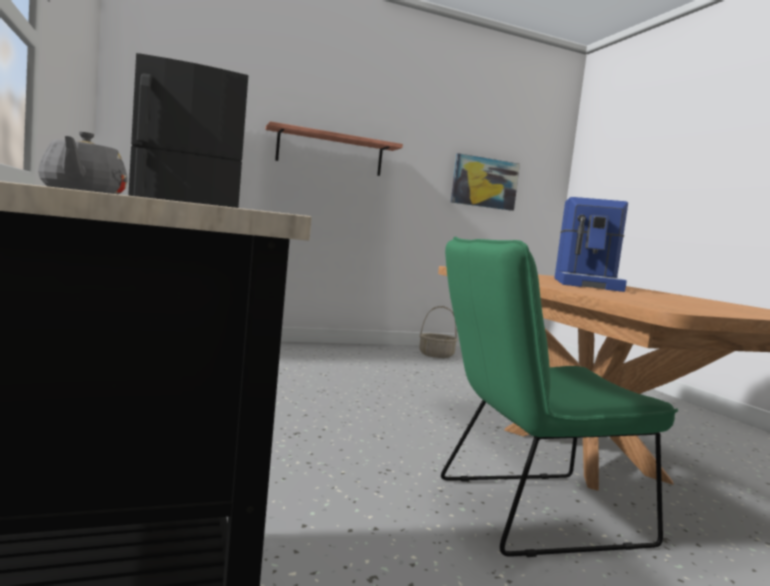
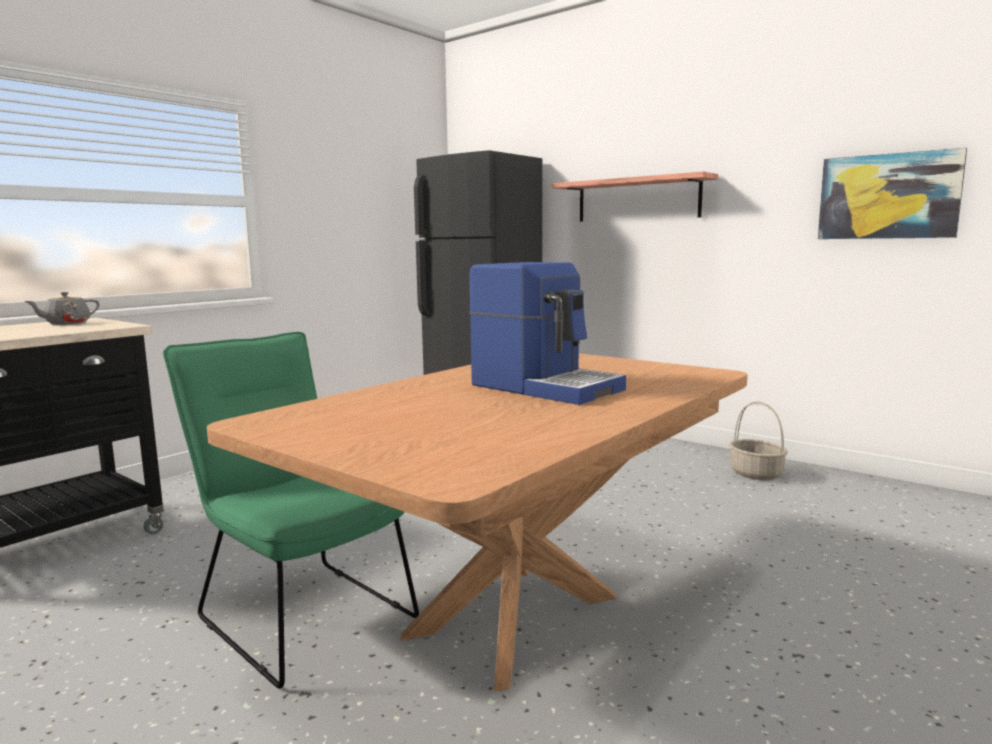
camera: 60 degrees right, 5 degrees up
coffee machine [555,197,628,292] -> coffee machine turned 120 degrees counterclockwise [469,262,626,405]

